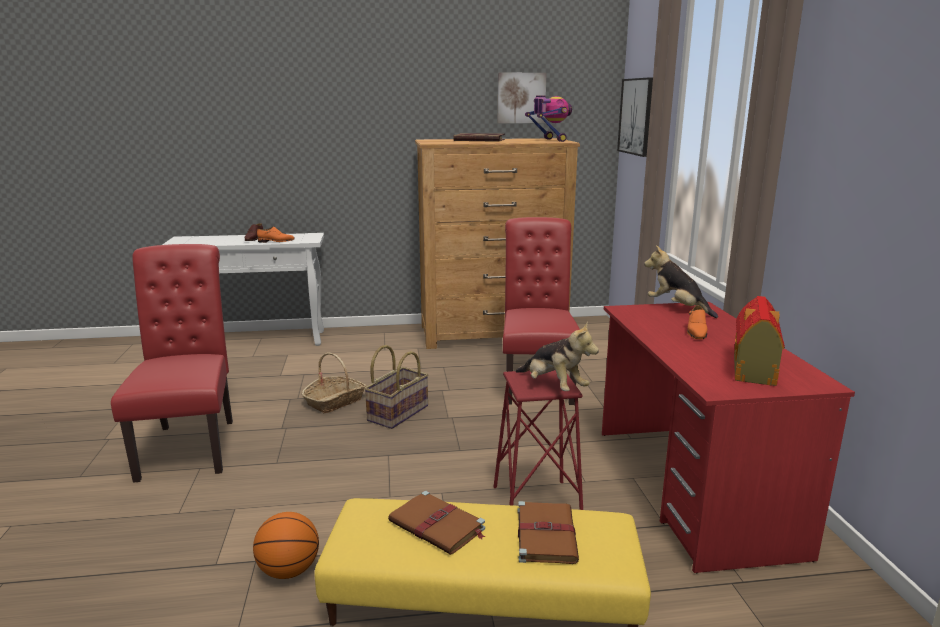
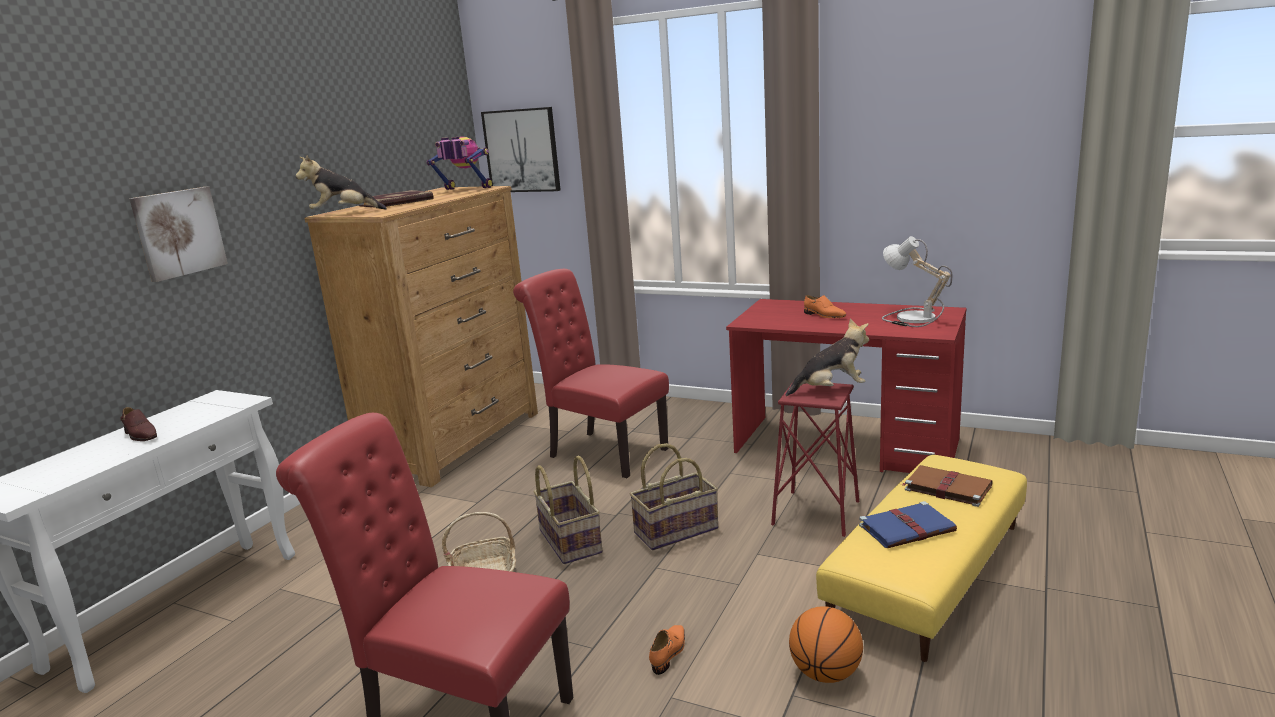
camera: 55 degrees left, 0 degrees up
orange shoe [257,227,295,243] -> orange shoe moved to [649,625,685,675]
brown book [388,491,486,555] -> blue book [859,501,957,548]
picture [498,73,547,123] -> picture moved to [129,187,228,282]
plush toy [644,245,718,318] -> plush toy moved to [296,155,387,209]
toy house [734,296,785,386] -> table lamp [882,236,952,327]
none -> basket [630,443,718,550]

